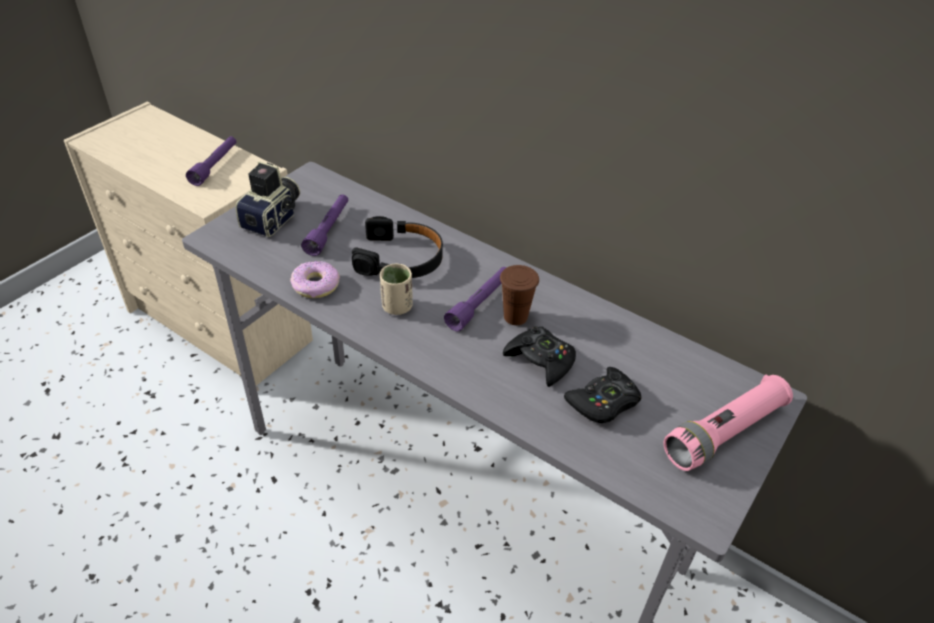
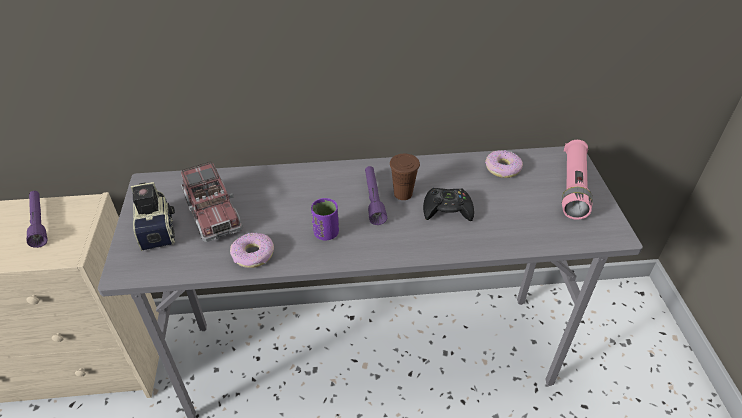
camera: 40 degrees left, 0 degrees up
purple flashlight [301,194,348,256] -> toy truck [181,161,243,242]
black headphones [352,216,443,278] -> none
beige cup [380,263,413,315] -> purple cup [311,198,339,241]
black game controller [564,367,642,423] -> none
none -> donut [485,150,523,178]

